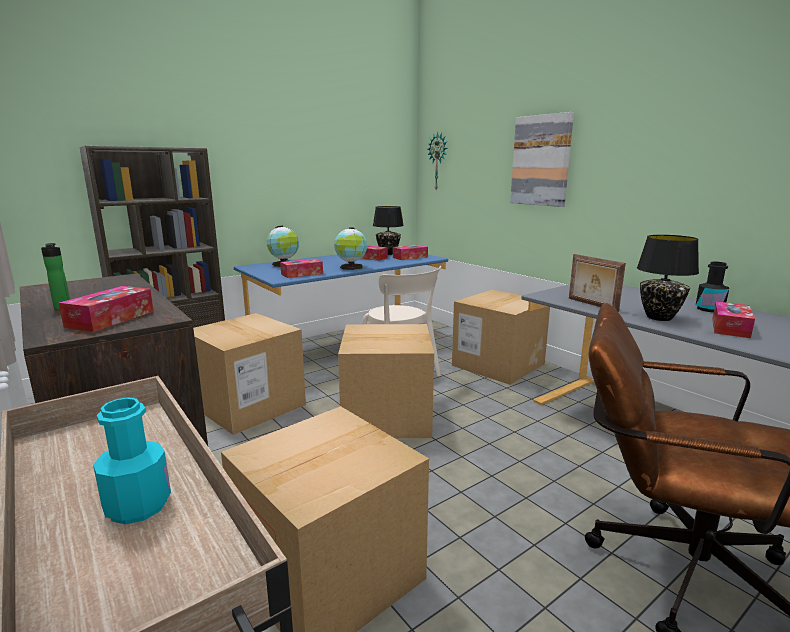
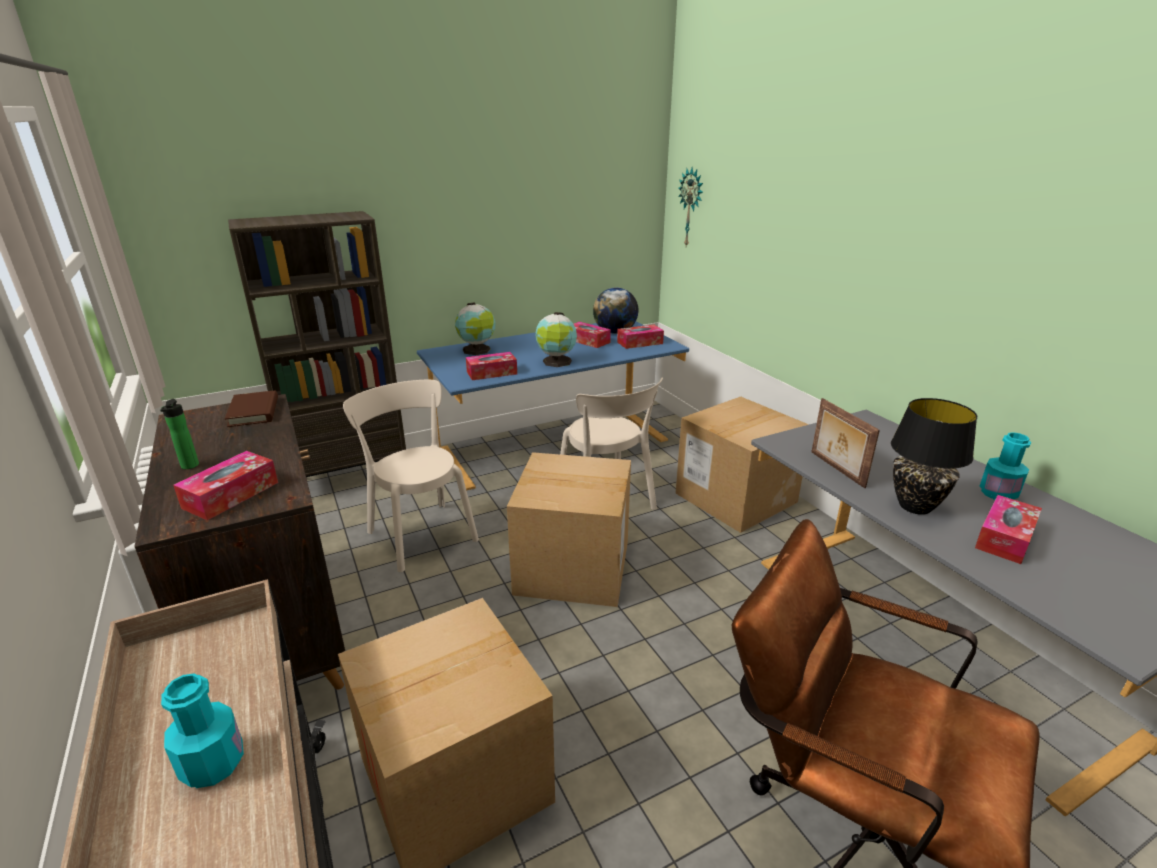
camera: 10 degrees right, 10 degrees up
cardboard box [193,313,306,435] -> beige chair [343,380,479,572]
black table lamp [373,206,404,255] -> globe [593,288,639,334]
picture [510,112,574,207] -> none
black bottle [696,261,729,312] -> turquoise bottle [980,432,1031,500]
none -> brown book [225,391,278,427]

